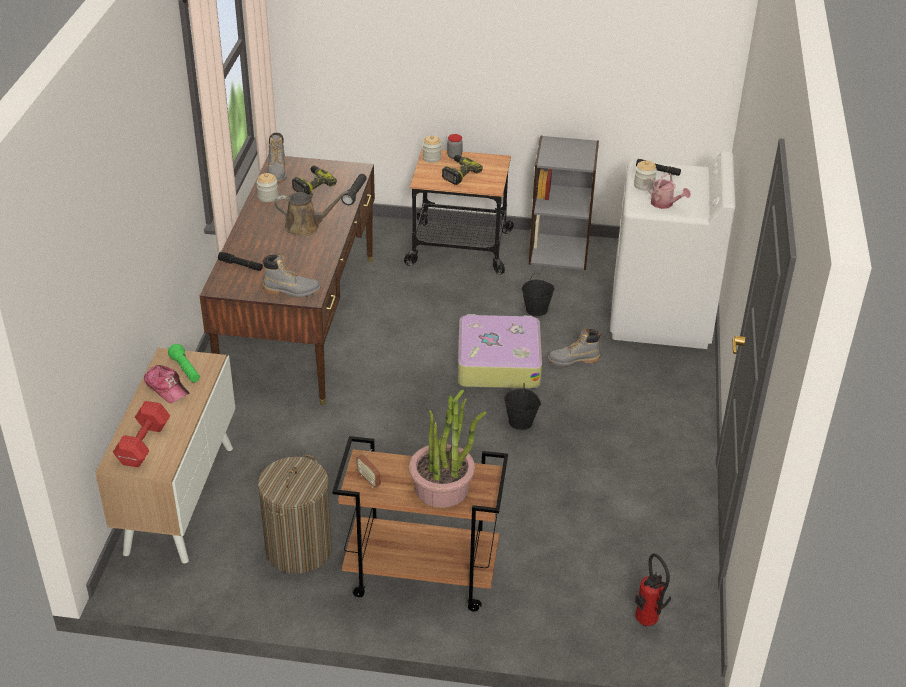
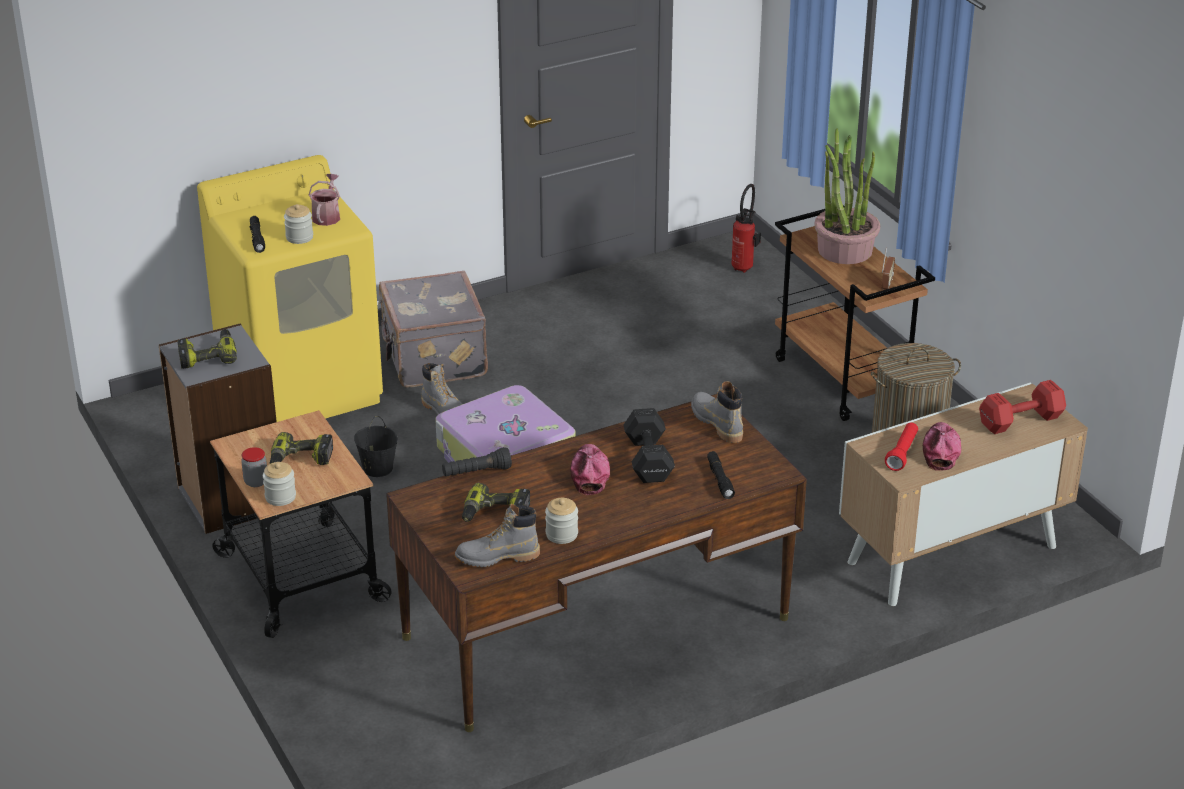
camera: 125 degrees left, 5 degrees down
green flashlight [168,344,200,382] -> red flashlight [885,423,918,471]
grey boot [267,133,286,183] -> grey boot turned 150 degrees counterclockwise [455,504,540,567]
brown watering can [274,191,349,236] -> cap [570,444,610,495]
black bucket [504,384,541,430] -> none
white washing machine [610,151,736,349] -> yellow washing machine [197,155,383,422]
none -> power drill [177,329,237,369]
none -> grey suitcase [378,271,488,387]
none -> black dumbbell [623,408,675,483]

